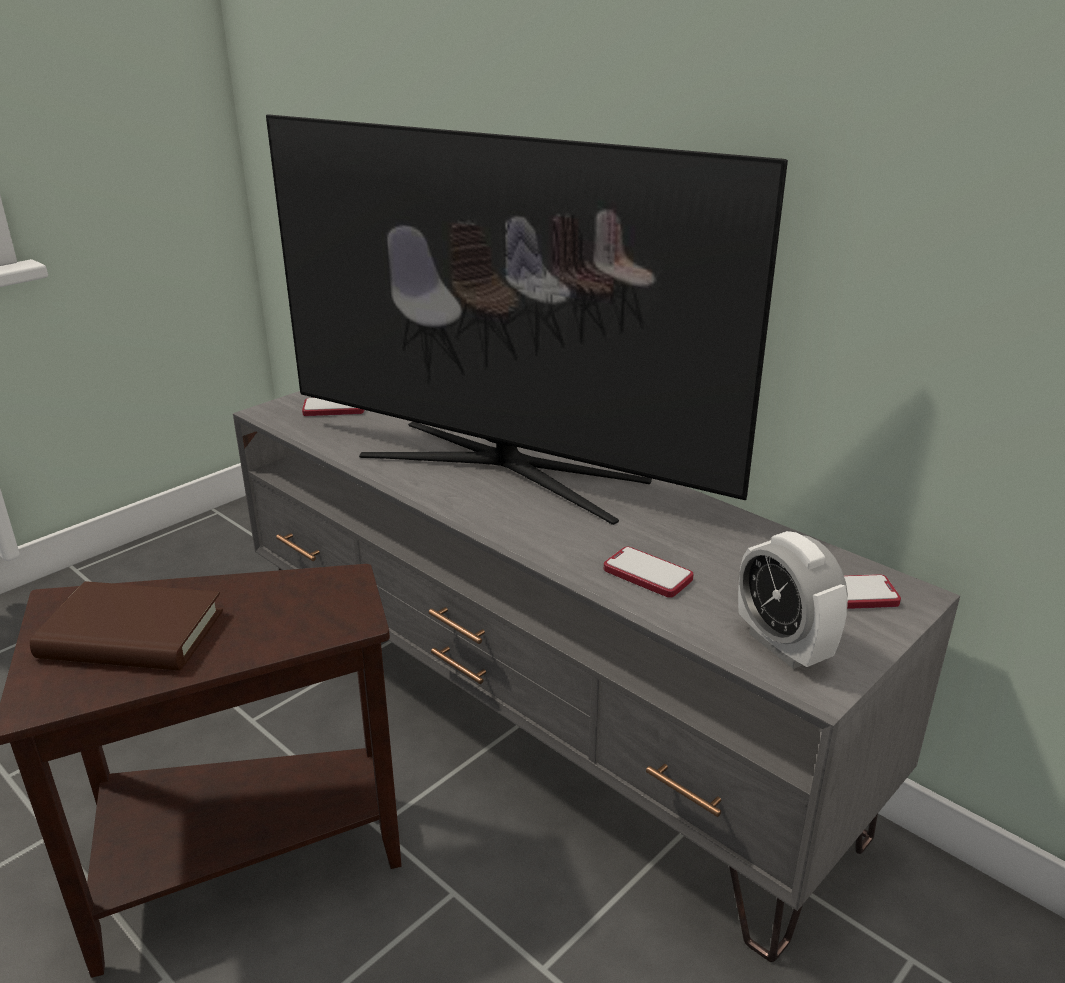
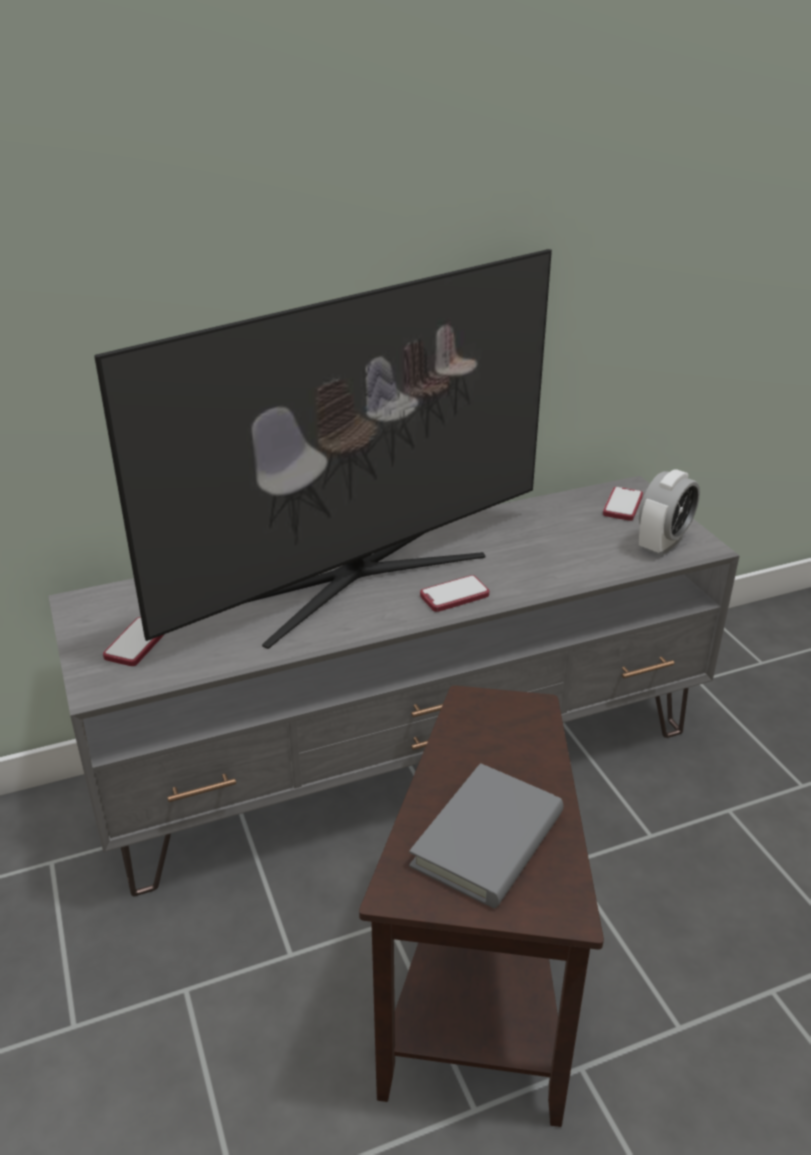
camera: 65 degrees left, 5 degrees up
brown book [30,581,223,670] -> grey book [409,763,563,909]
phone [604,547,693,598] -> phone moved to [420,575,489,612]
alarm clock [738,531,848,669] -> alarm clock turned 45 degrees counterclockwise [639,469,700,556]

